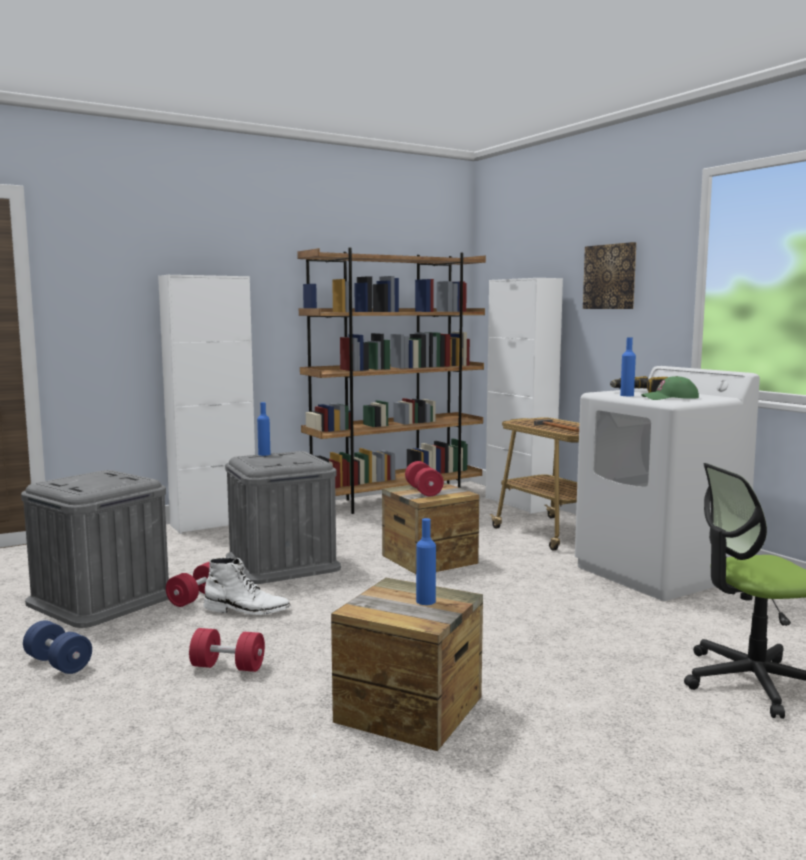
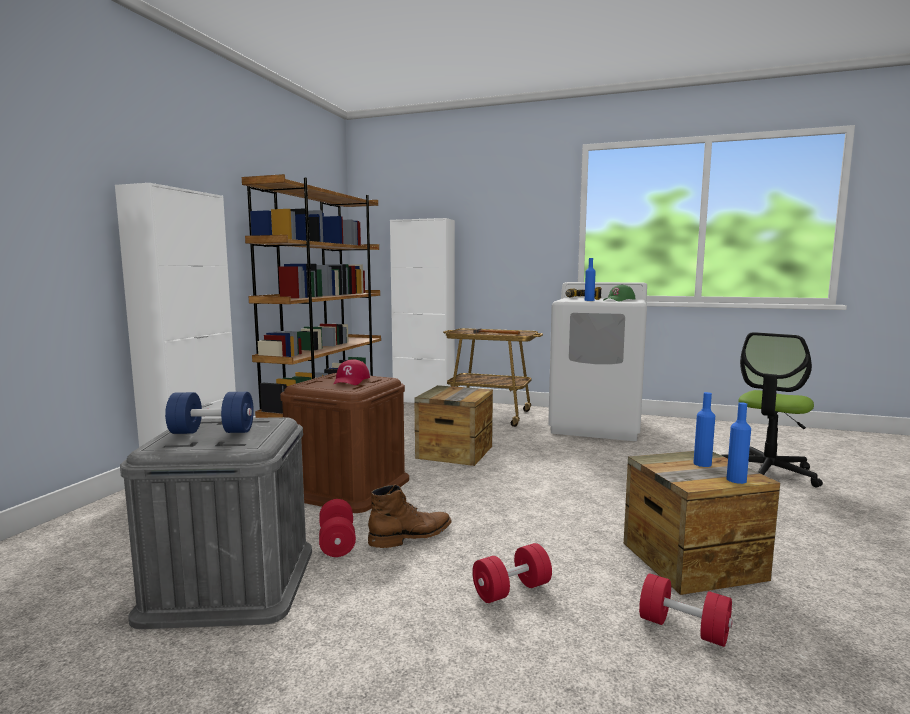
camera: 40 degrees left, 0 degrees up
blue dumbbell [23,620,92,674] -> blue dumbbell moved to [165,392,254,434]
white boot [203,558,291,615] -> brown boot [368,484,452,548]
grey storage box [225,451,341,584] -> brown storage box [280,373,409,513]
blue bottle [257,402,270,456] -> blue bottle moved to [727,402,751,484]
red dumbbell [405,461,444,496] -> red dumbbell moved to [639,573,733,647]
picture [583,242,636,309] -> none
none -> red cap [333,359,370,385]

